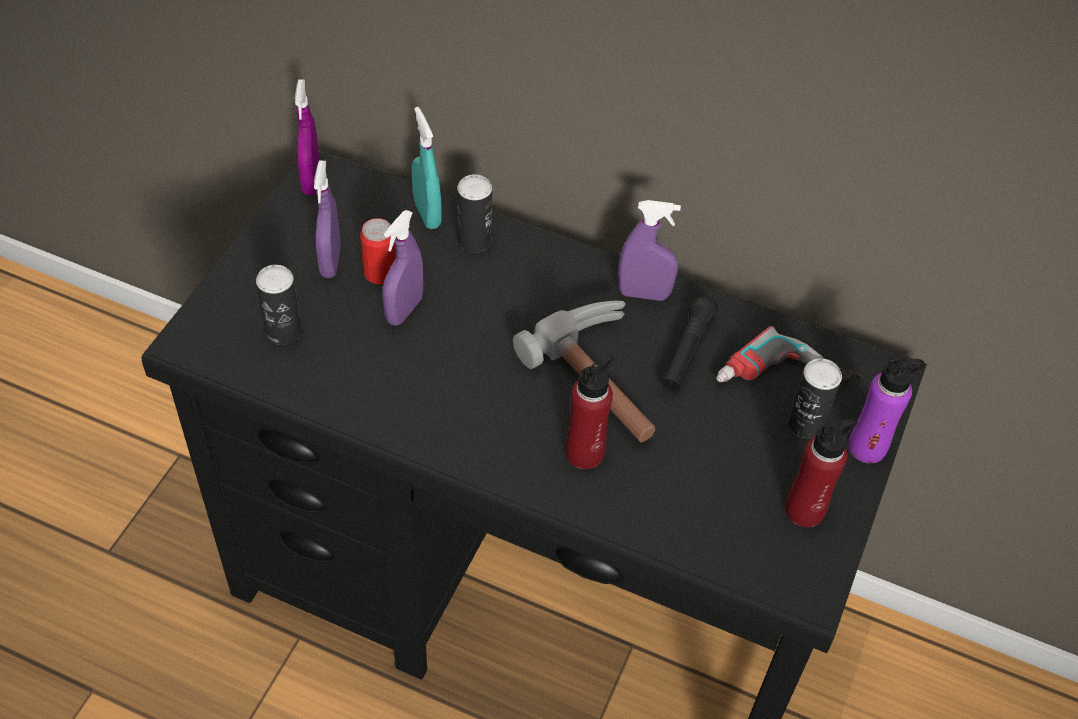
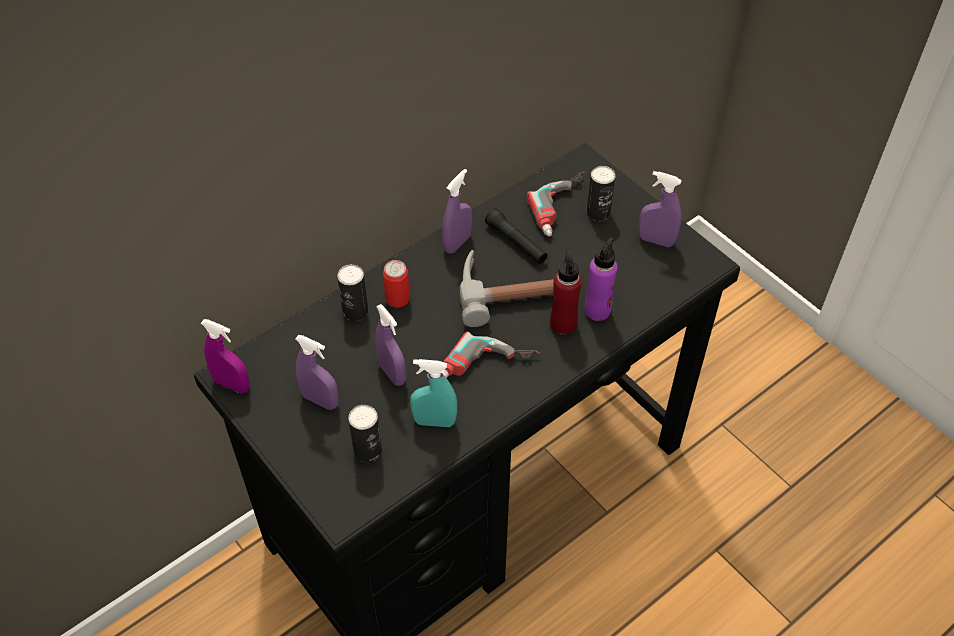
camera: 60 degrees left, 0 degrees up
can [360,218,396,284] -> can moved to [383,260,410,307]
turquoise spray bottle [412,107,442,229] -> turquoise spray bottle moved to [410,359,457,427]
red bottle [785,419,857,527] -> purple spray bottle [639,171,682,247]
purple bottle [848,358,925,463] -> purple bottle moved to [584,237,618,321]
none -> power drill [441,331,540,378]

